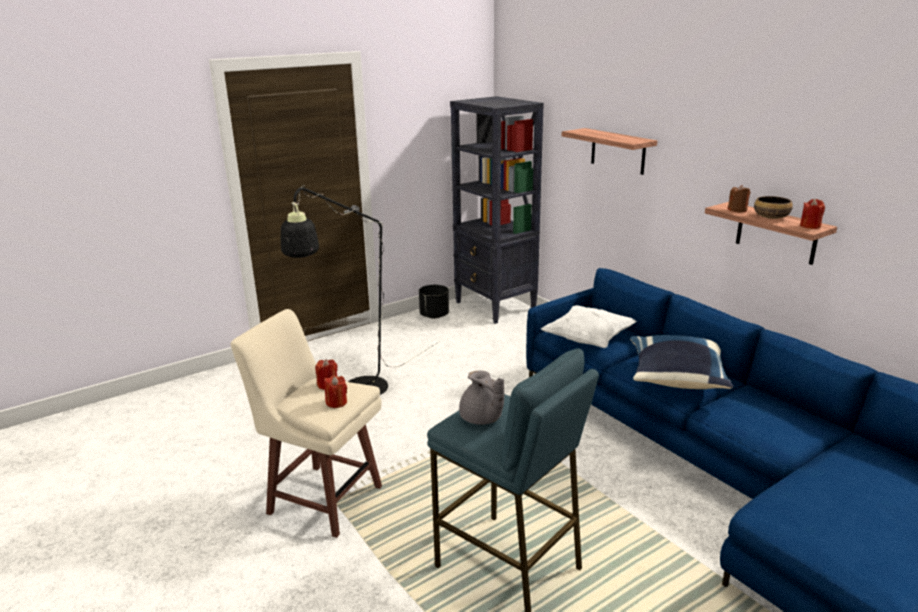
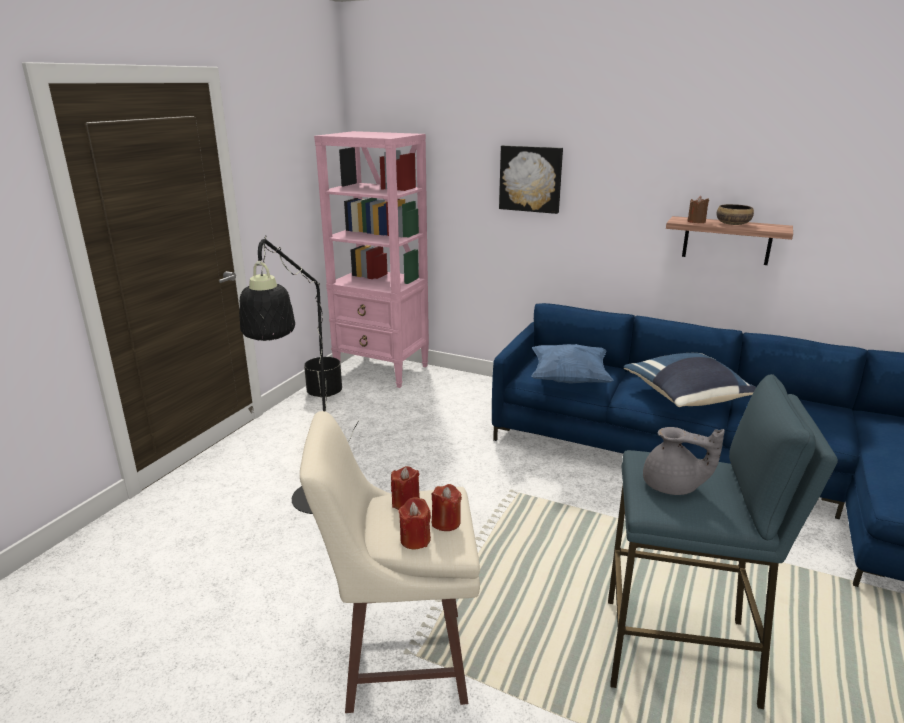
camera: 30 degrees left, 0 degrees up
black bookcase [450,96,544,324] -> pink bookcase [314,131,429,388]
white pillow [541,305,637,348] -> blue pillow [531,344,614,384]
shelf [562,128,657,175] -> picture [499,145,563,214]
red candle [800,199,825,229] -> red candle moved to [398,497,431,549]

